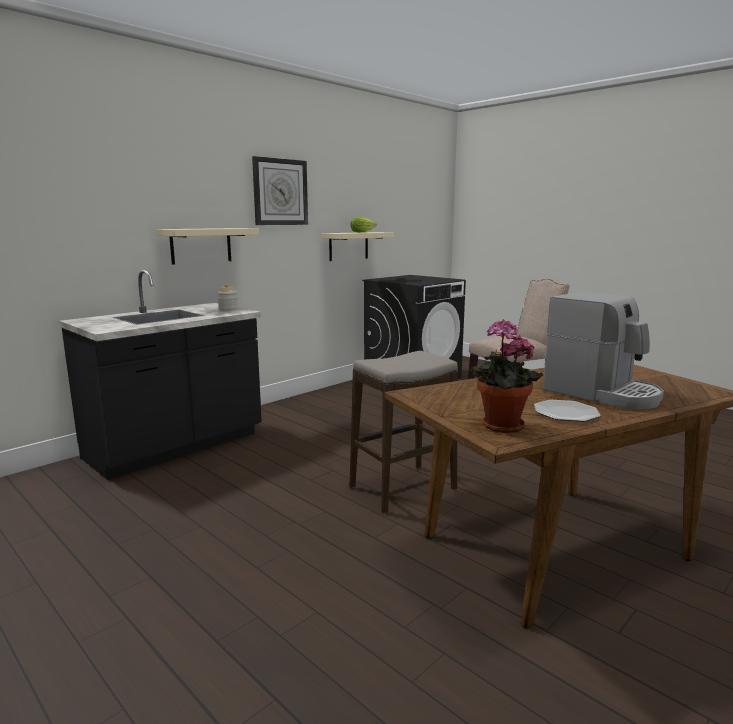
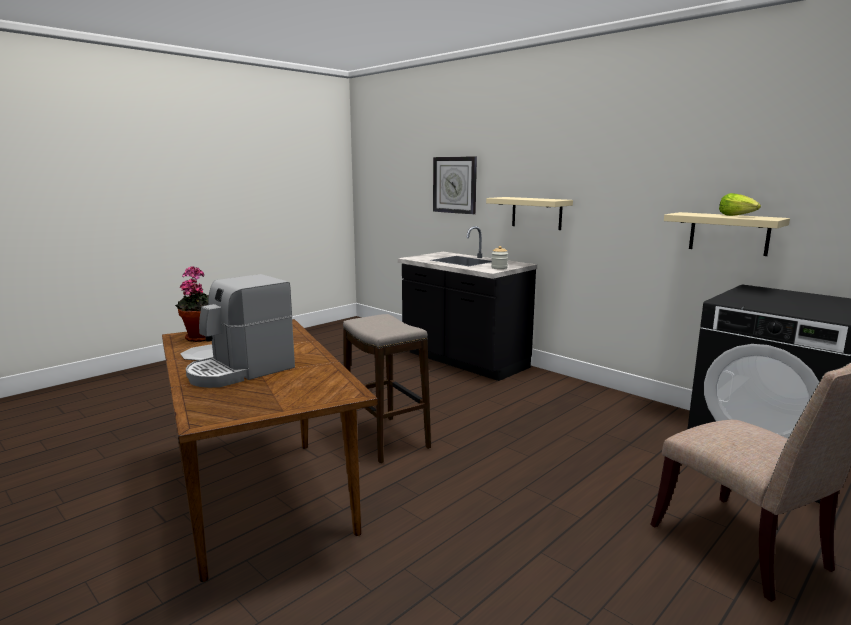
camera: 90 degrees right, 0 degrees up
wall clock [252,156,308,225] -> wall clock moved to [433,156,477,214]

